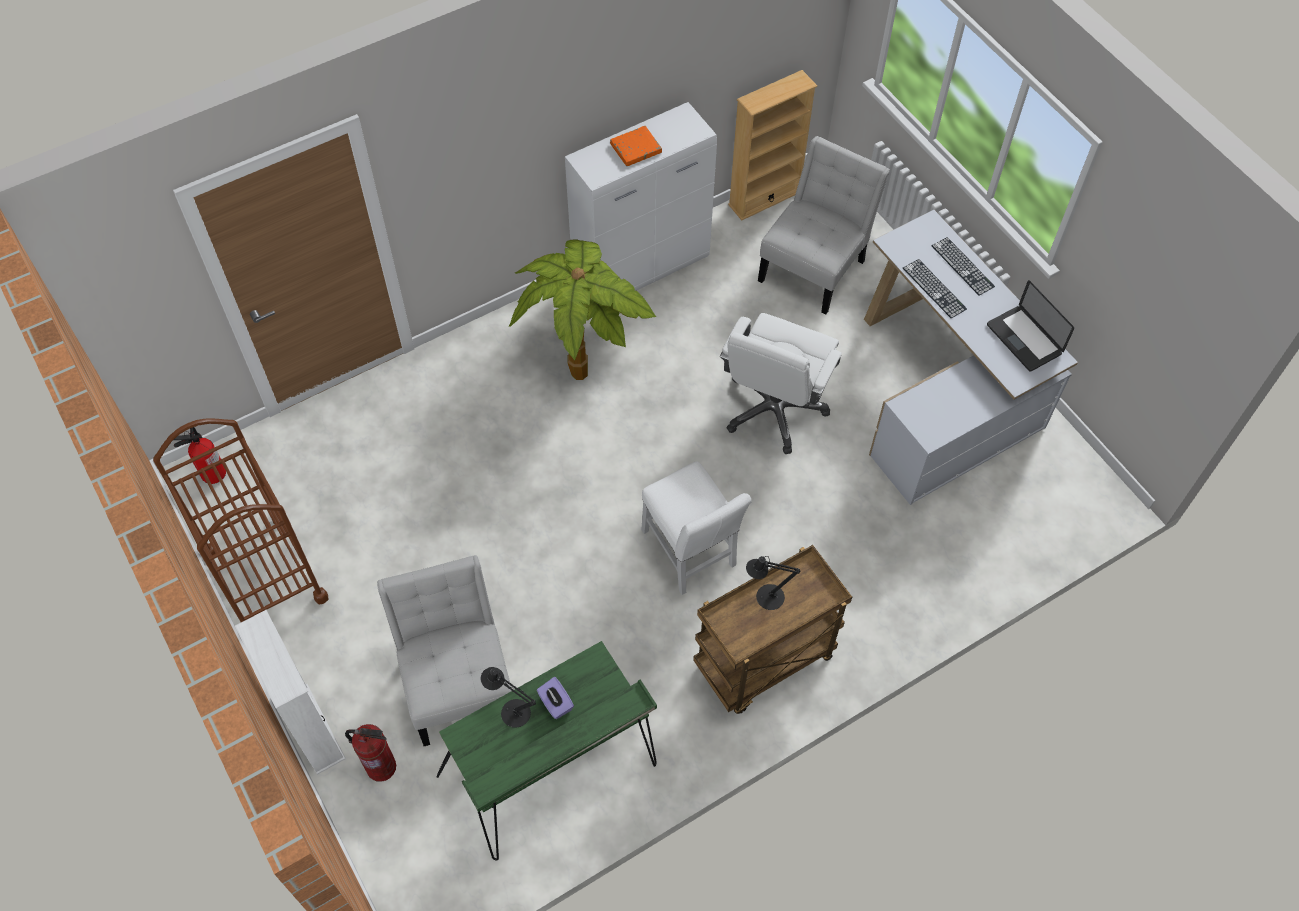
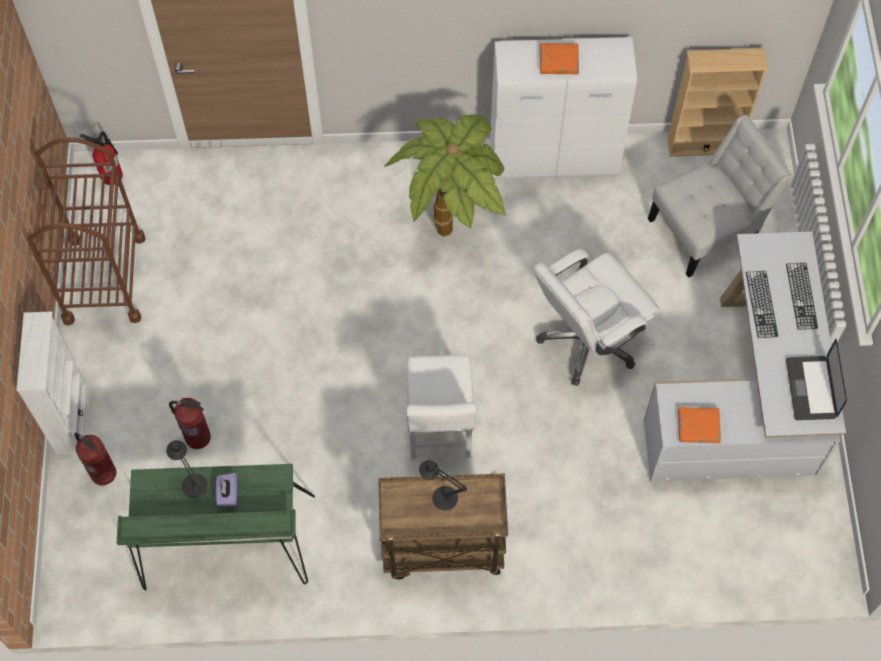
camera: 30 degrees right, 5 degrees up
white chair [377,555,511,746] -> fire extinguisher [169,398,211,449]
none -> orange book [678,407,721,443]

